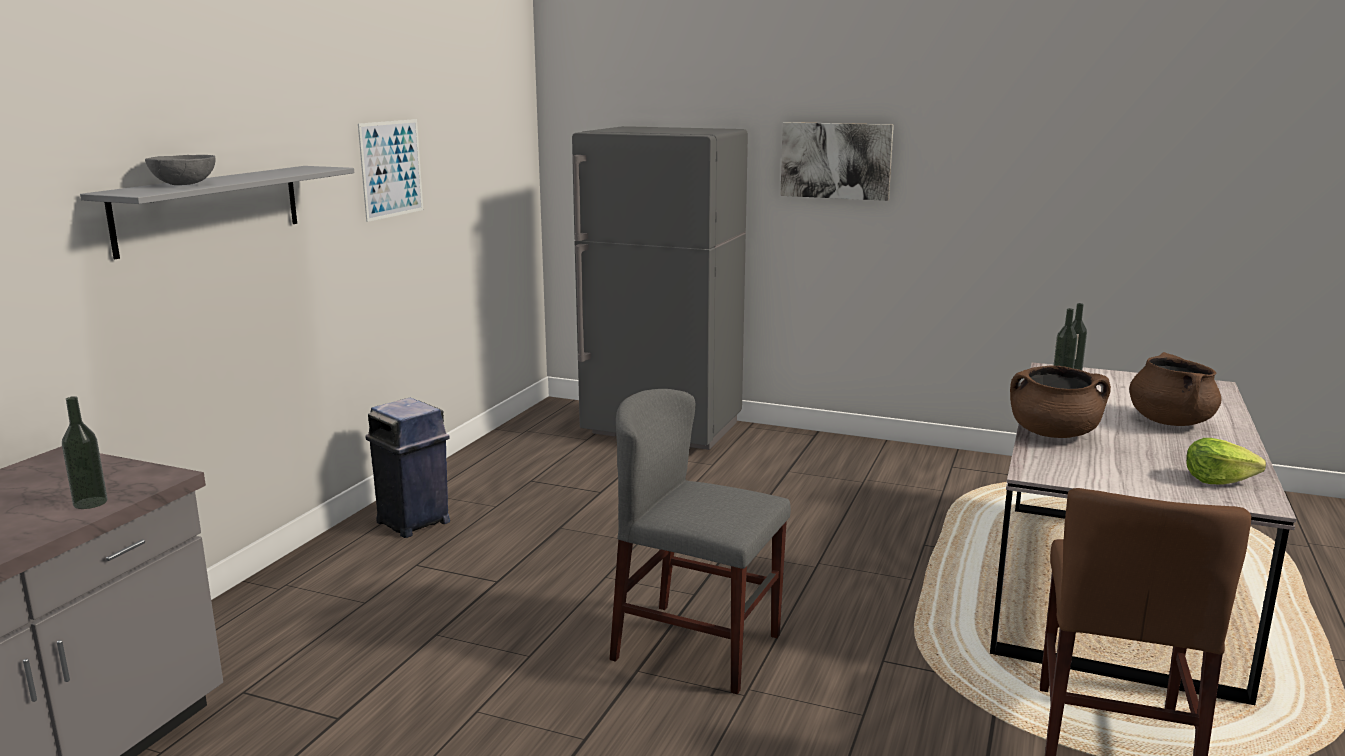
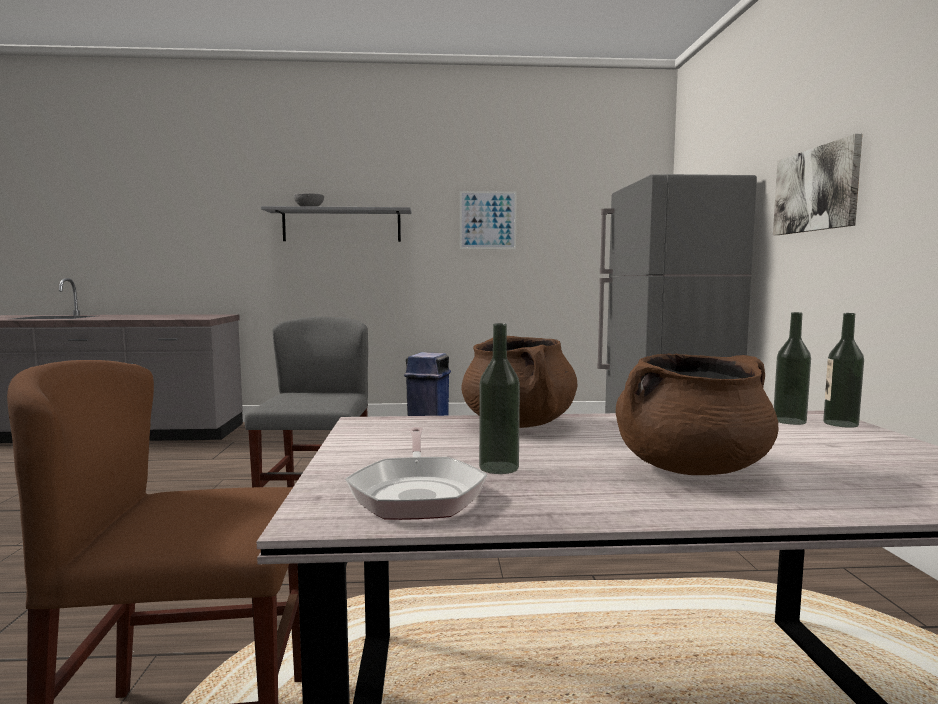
camera: 65 degrees right, 10 degrees down
bottle [62,396,108,509] -> bottle moved to [479,323,520,474]
lettuce [1186,438,1266,484] -> frying pan [345,427,487,520]

